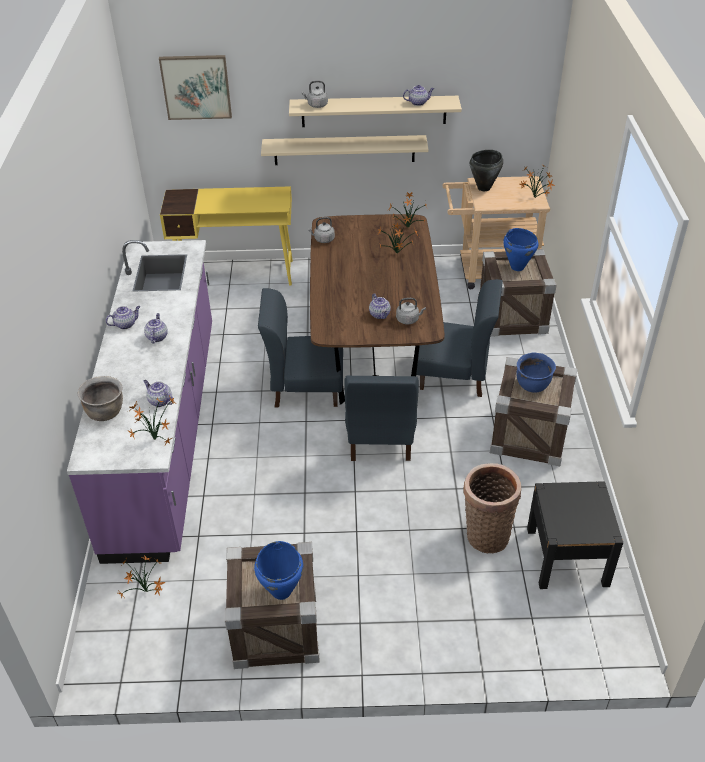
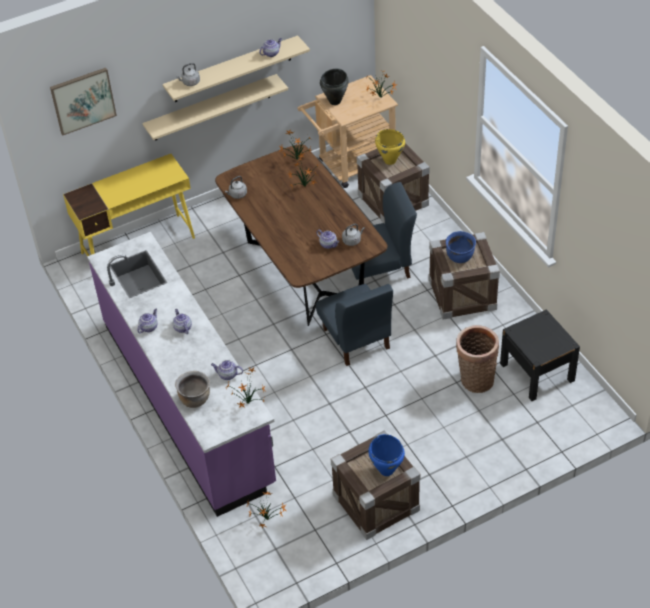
camera: 25 degrees left, 5 degrees up
blue chair [258,288,343,407] -> none
blue cooking pot [503,228,538,271] -> yellow cooking pot [375,129,405,165]

